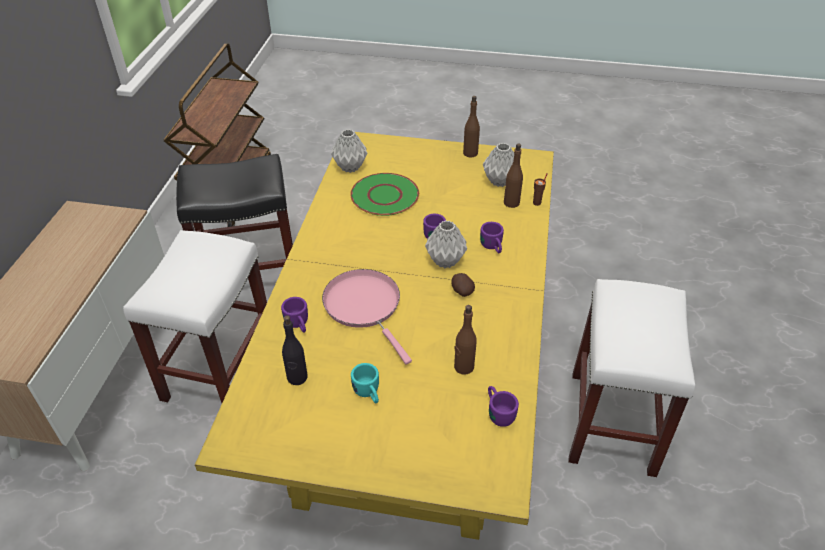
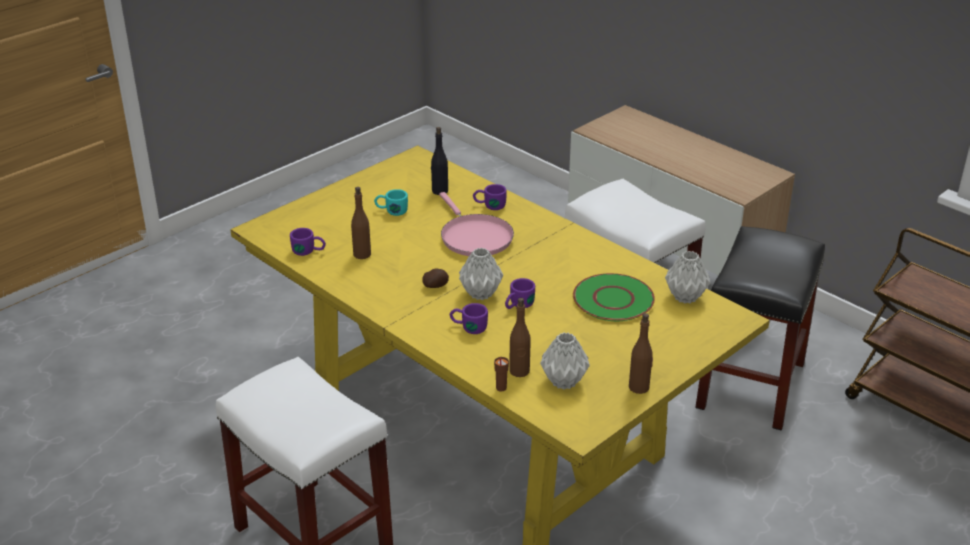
camera: 125 degrees right, 10 degrees down
pink frying pan [322,269,412,365] -> pink frying pan turned 60 degrees clockwise [439,192,514,256]

